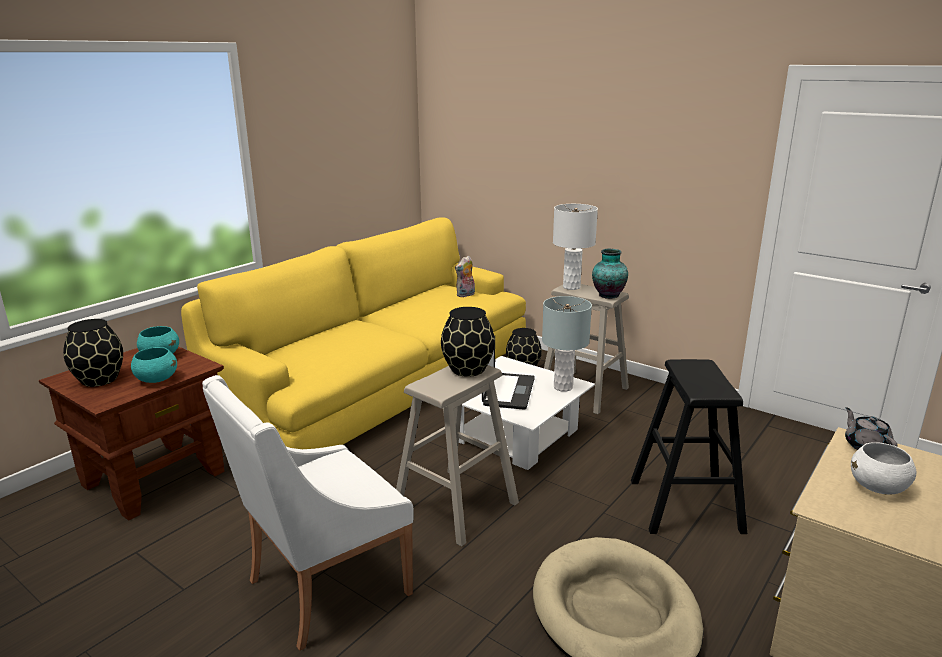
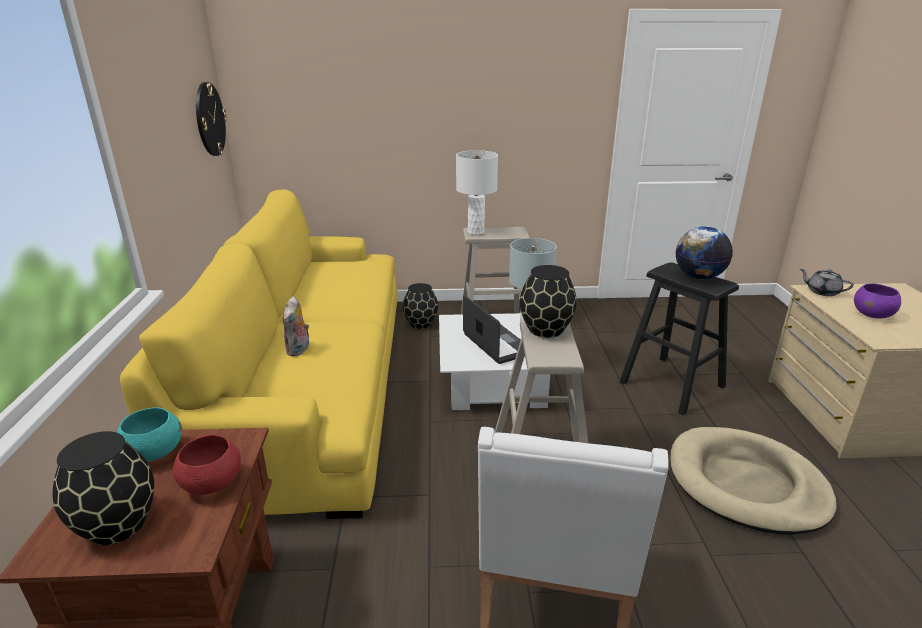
camera: 40 degrees left, 5 degrees up
turquoise bowl [131,347,177,383] -> red bowl [173,435,241,495]
plush toy [455,256,475,297] -> plush toy moved to [283,296,309,356]
vase [592,249,628,299] -> none
white bowl [851,442,916,495] -> purple bowl [854,283,901,318]
none -> wall clock [196,82,227,156]
none -> globe [676,226,733,279]

